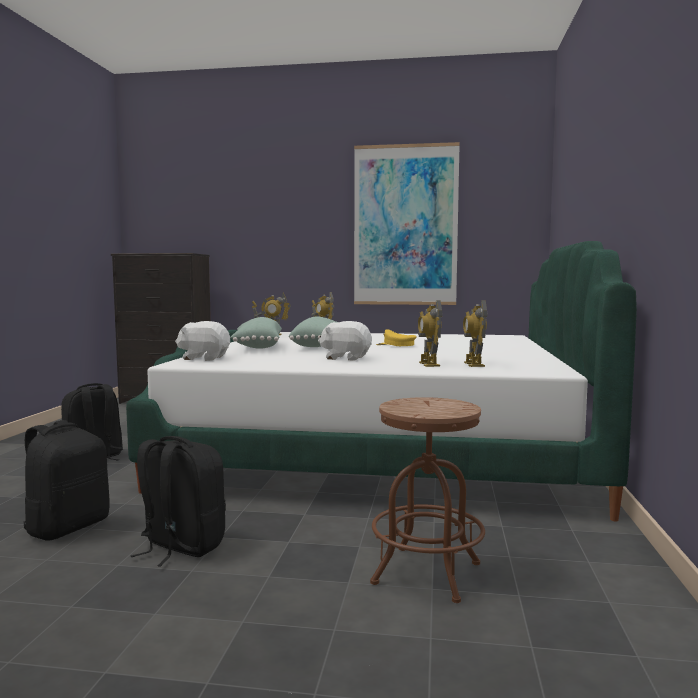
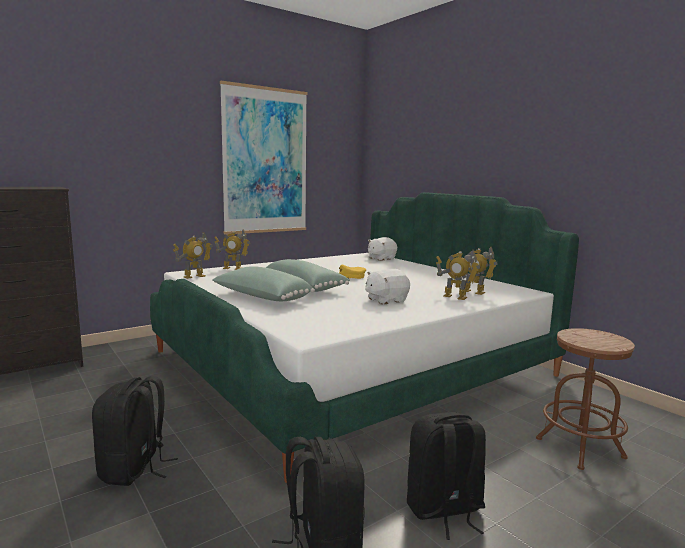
camera: 45 degrees left, 5 degrees up
white plush toy [175,321,230,360] -> white plush toy moved to [368,237,397,261]

